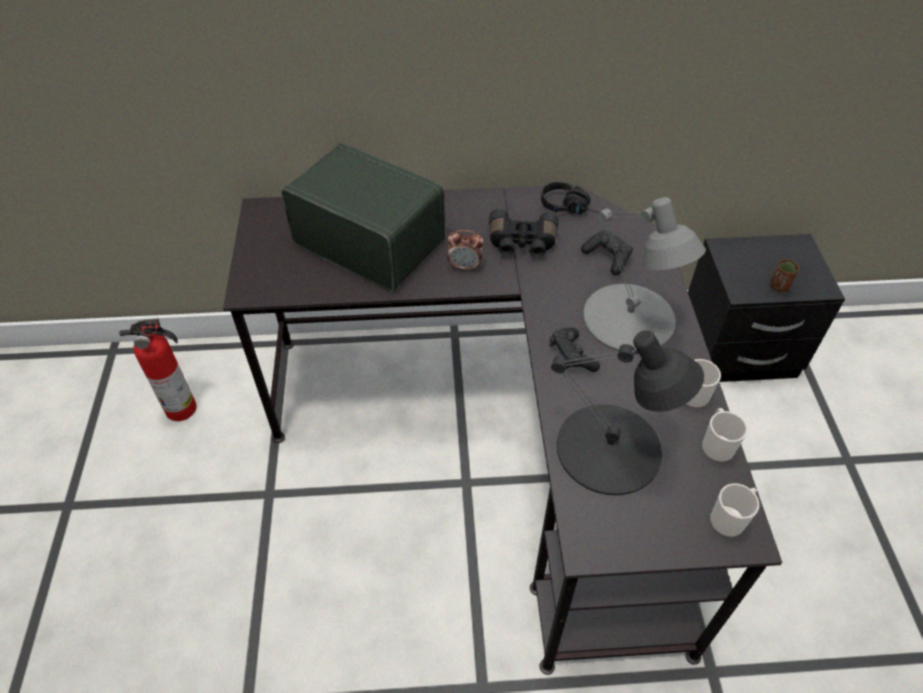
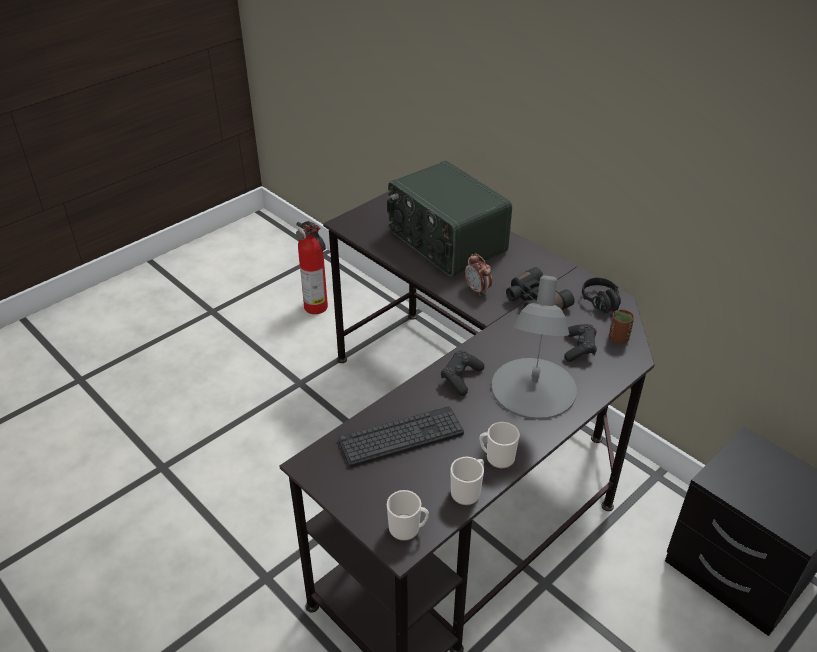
camera: 50 degrees right, 10 degrees down
radio [282,143,445,292] -> radio turned 150 degrees clockwise [387,161,512,276]
black table lamp [551,330,704,495] -> keyboard [338,406,464,468]
brown cup [770,259,799,292] -> brown cup moved to [609,309,634,344]

